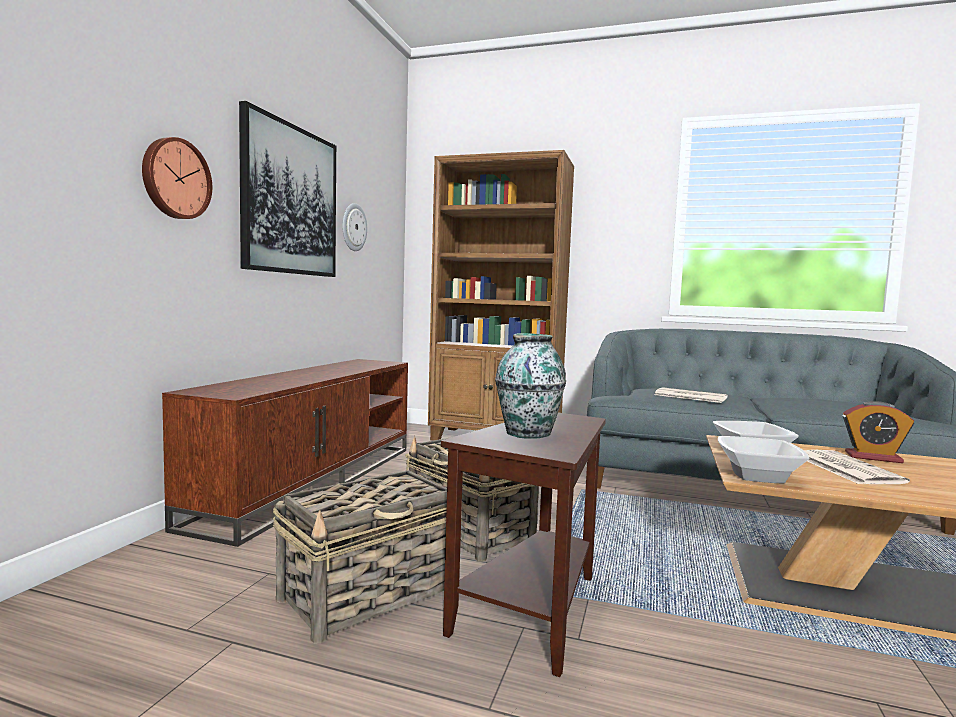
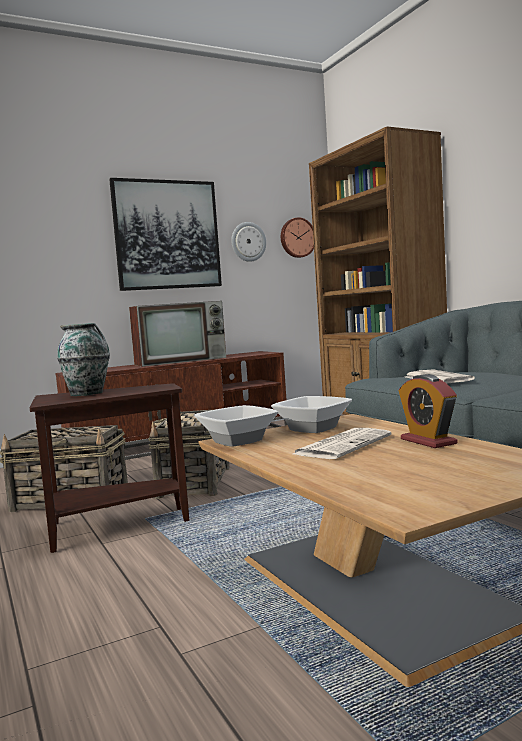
camera: 45 degrees right, 0 degrees up
wall clock [142,137,213,219] -> wall clock moved to [281,217,314,258]
none -> television [129,301,226,367]

